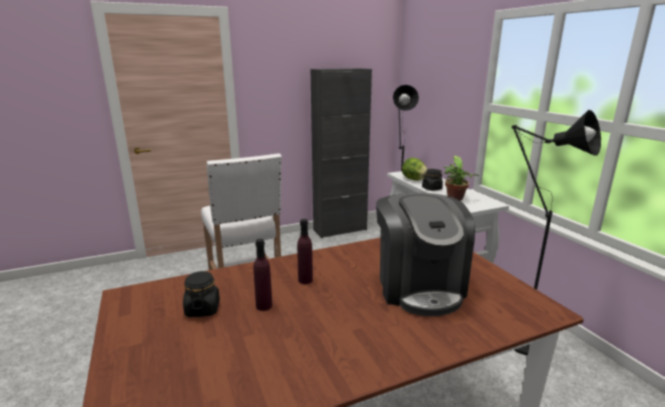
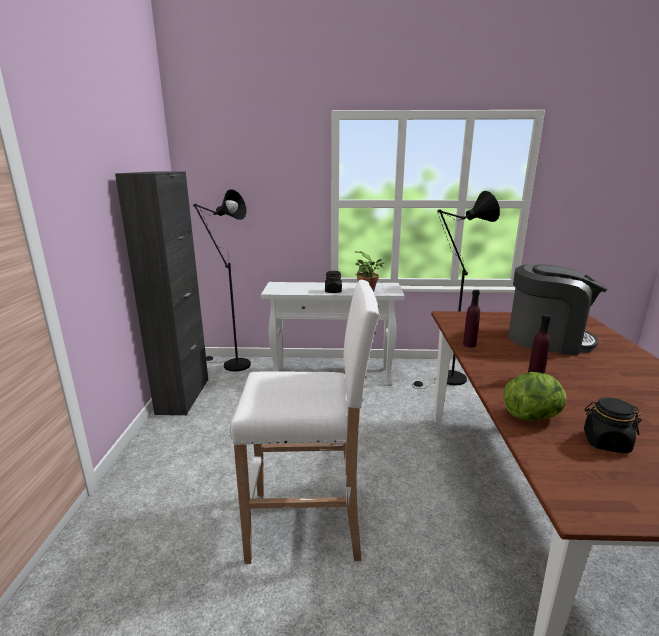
camera: 65 degrees left, 0 degrees up
purple bottle [253,239,272,311] -> purple bottle moved to [463,290,480,348]
lettuce [402,158,428,180] -> lettuce moved to [503,372,566,421]

